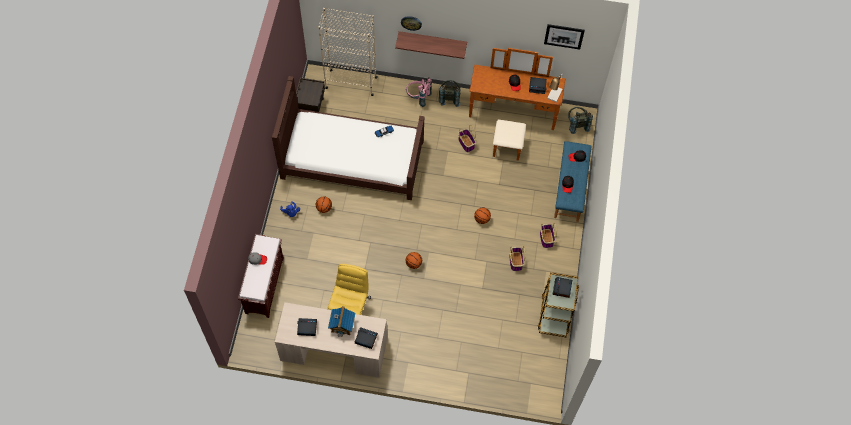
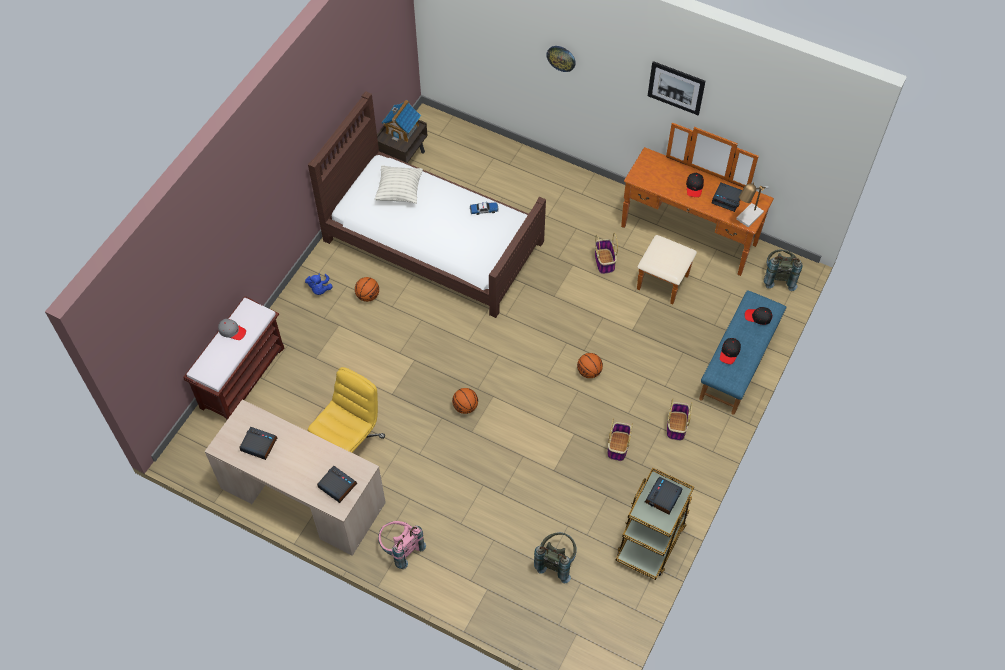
camera: 20 degrees right, 5 degrees down
beige bookcase [318,8,378,96] -> none
toy house [328,306,355,337] -> toy house moved to [381,100,421,142]
shelf [395,31,467,59] -> none
pink backpack [406,78,432,107] -> pink backpack moved to [378,521,426,569]
grey backpack [439,80,461,107] -> grey backpack moved to [534,532,577,583]
picture [544,24,585,49] -> picture moved to [648,61,705,115]
none -> pillow [375,165,423,204]

